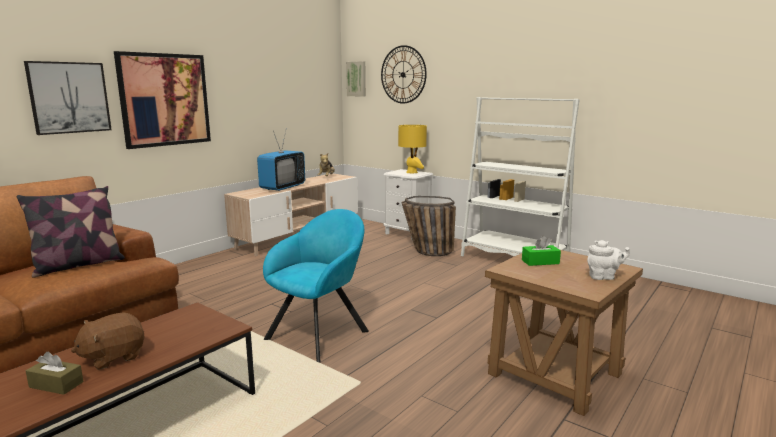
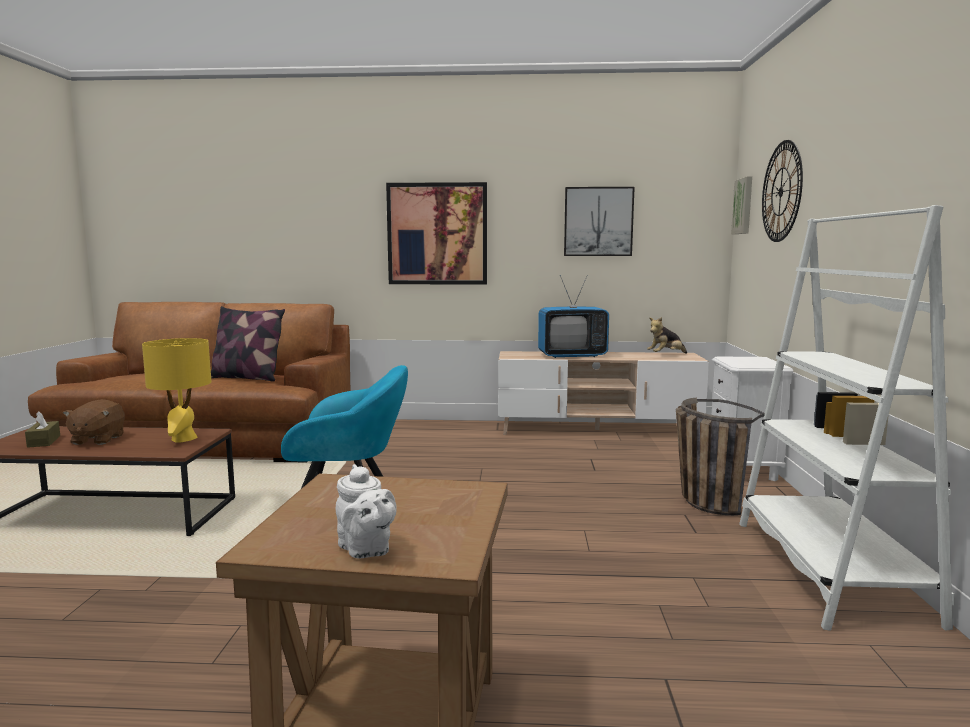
camera: 55 degrees right, 5 degrees down
picture [24,61,112,135] -> picture moved to [564,187,635,256]
brown plush toy [71,312,145,370] -> brown plush toy turned 105 degrees counterclockwise [63,399,125,445]
yellow table lamp [398,125,427,173] -> yellow table lamp moved to [142,338,211,443]
green tissue box [522,236,561,266] -> none

